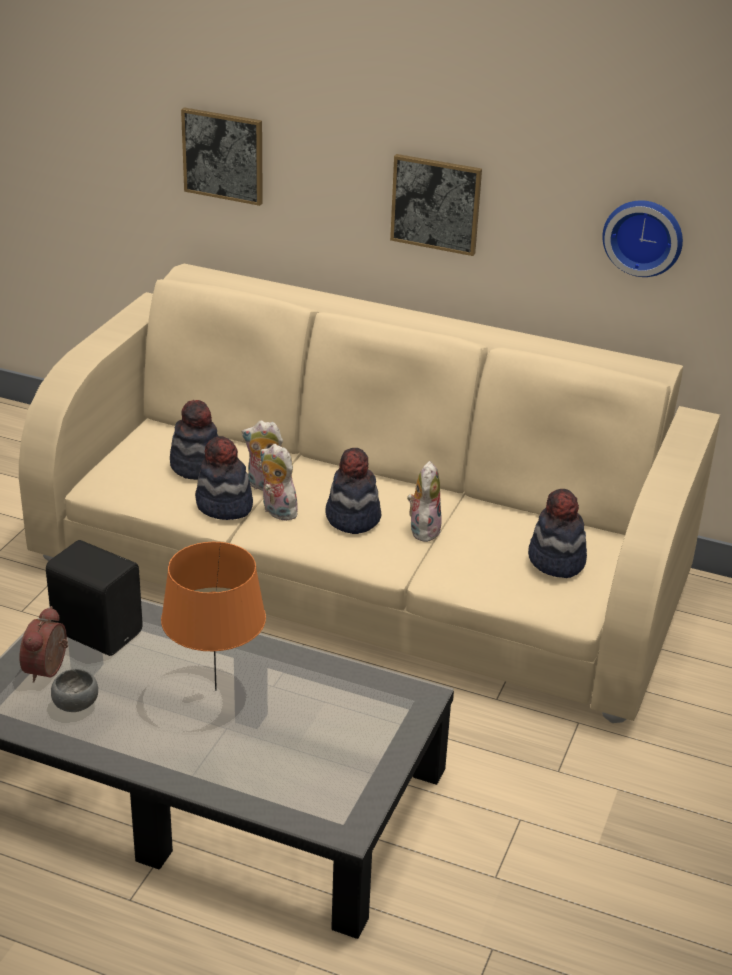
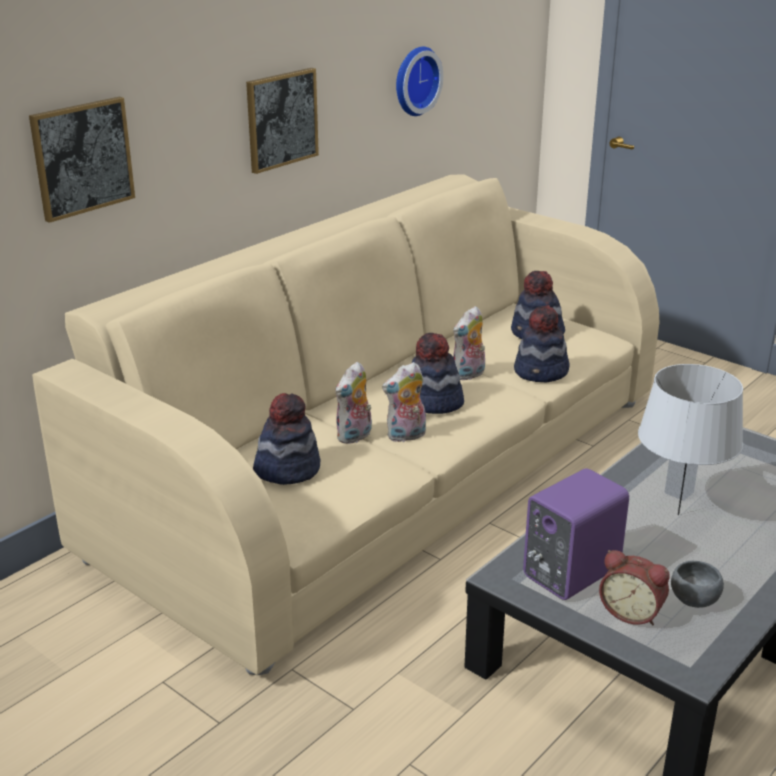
camera: 70 degrees left, 5 degrees down
black speaker [46,540,143,656] -> purple speaker [523,468,629,600]
orange table lamp [161,542,266,691] -> grey table lamp [638,364,743,515]
hat [195,436,253,520] -> hat moved to [514,305,570,382]
plush toy [407,461,442,542] -> plush toy turned 75 degrees counterclockwise [453,306,485,380]

